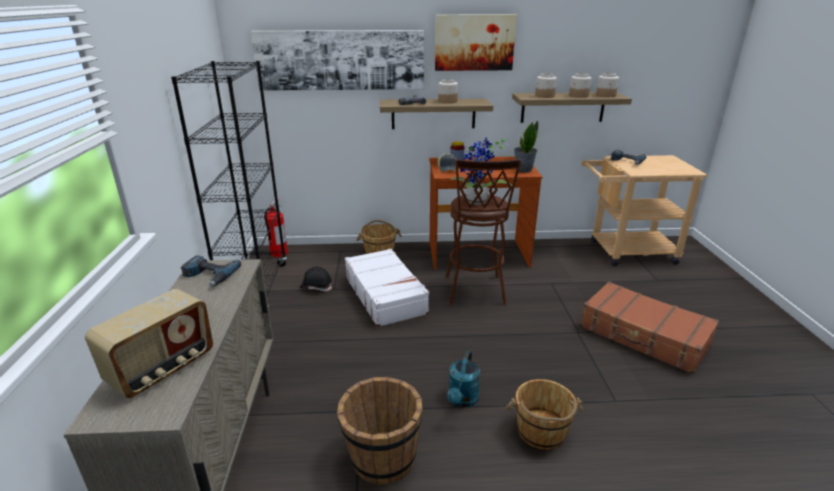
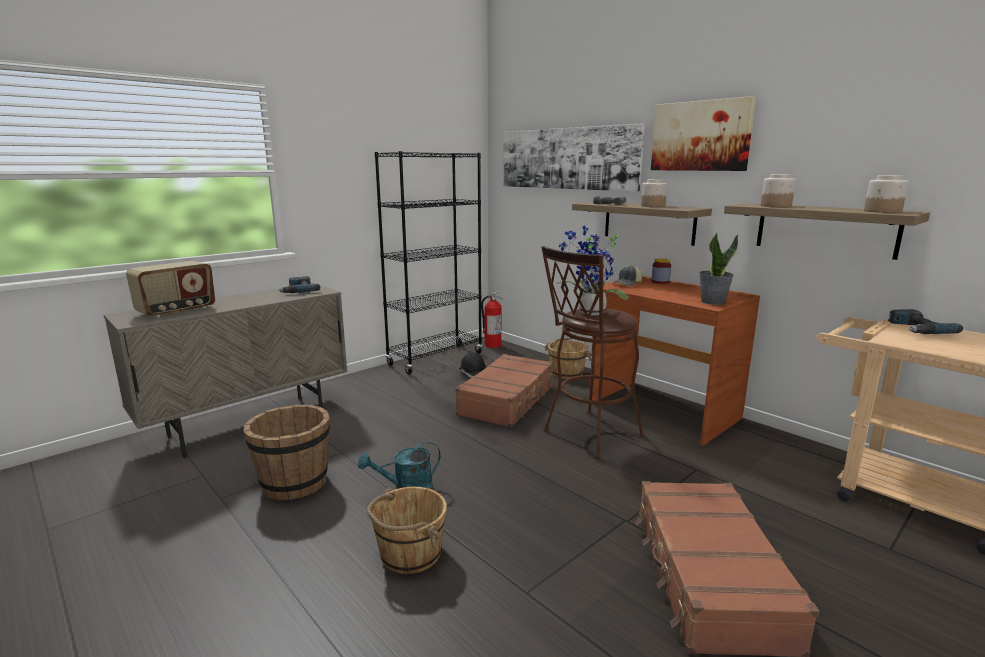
camera: 50 degrees right, 10 degrees down
radio [85,289,213,398] -> radio turned 45 degrees counterclockwise [126,261,215,318]
white suitcase [345,249,429,327] -> brown suitcase [455,354,554,427]
jar [569,73,592,98] -> none

